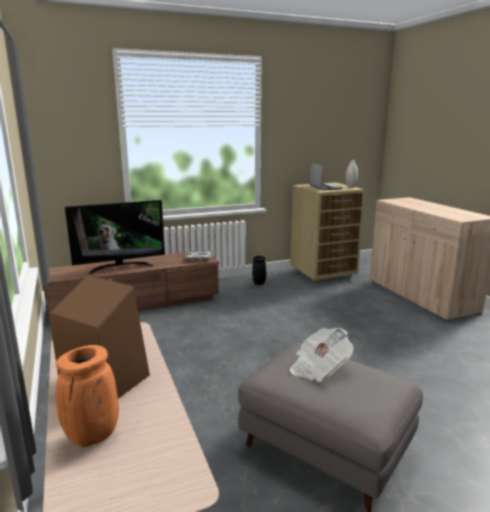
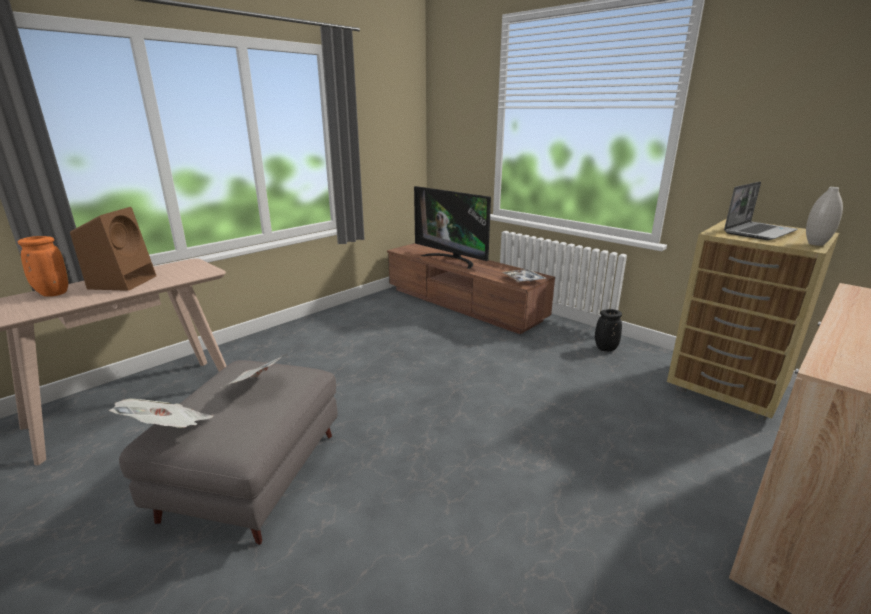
camera: 65 degrees right, 5 degrees up
none -> newspaper [109,399,213,428]

